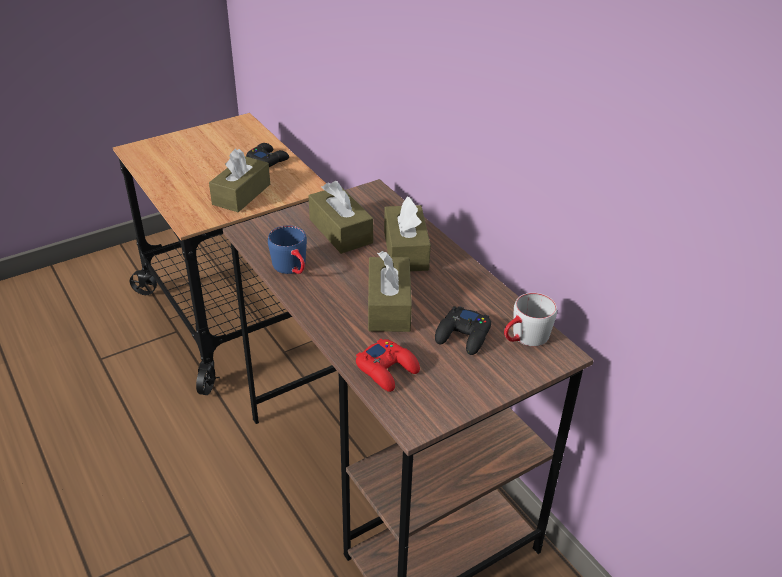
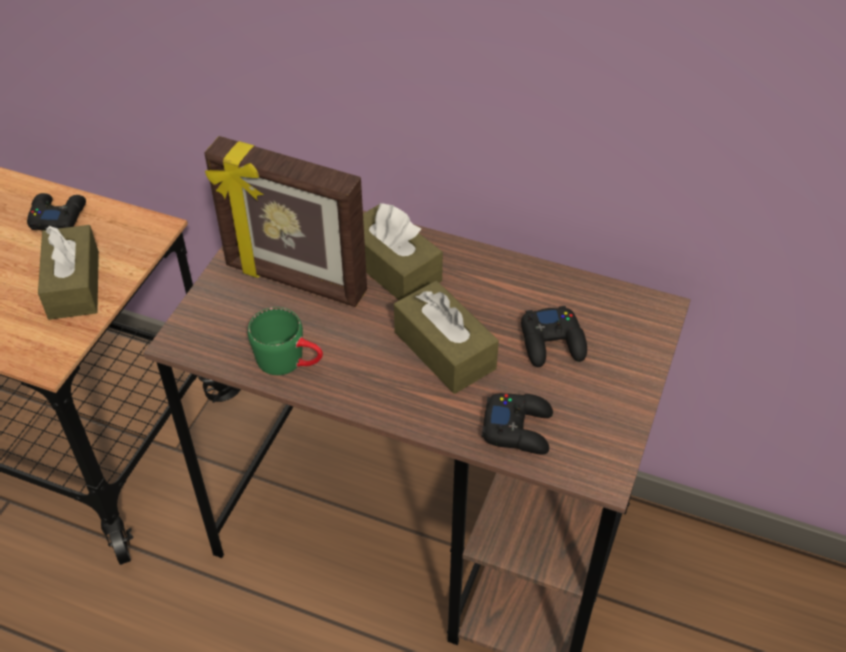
camera: 35 degrees left, 10 degrees up
blue mug [268,226,307,274] -> green mug [248,307,323,375]
brown tissue box [309,181,373,254] -> picture frame [204,136,367,307]
red game controller [356,339,420,392] -> black game controller [482,393,553,454]
grey mug [504,293,557,346] -> none

